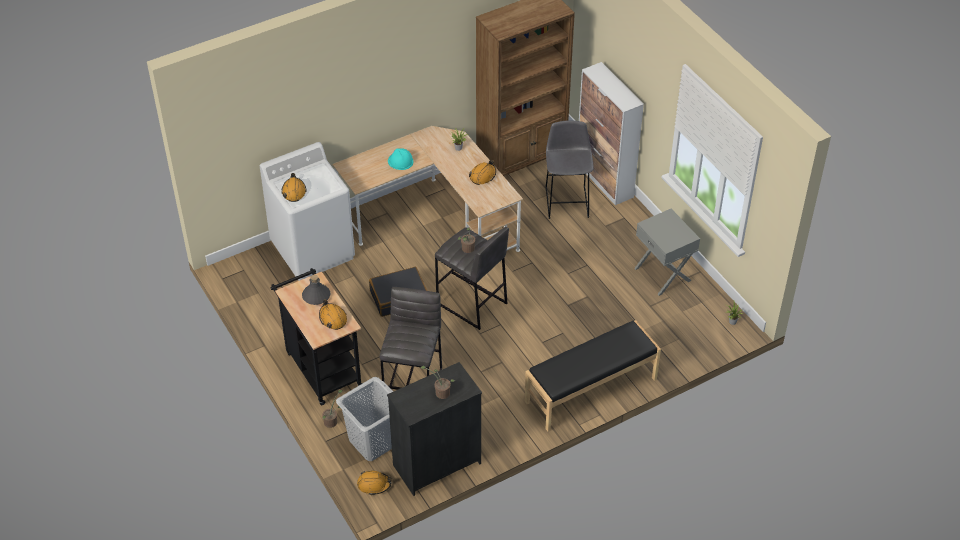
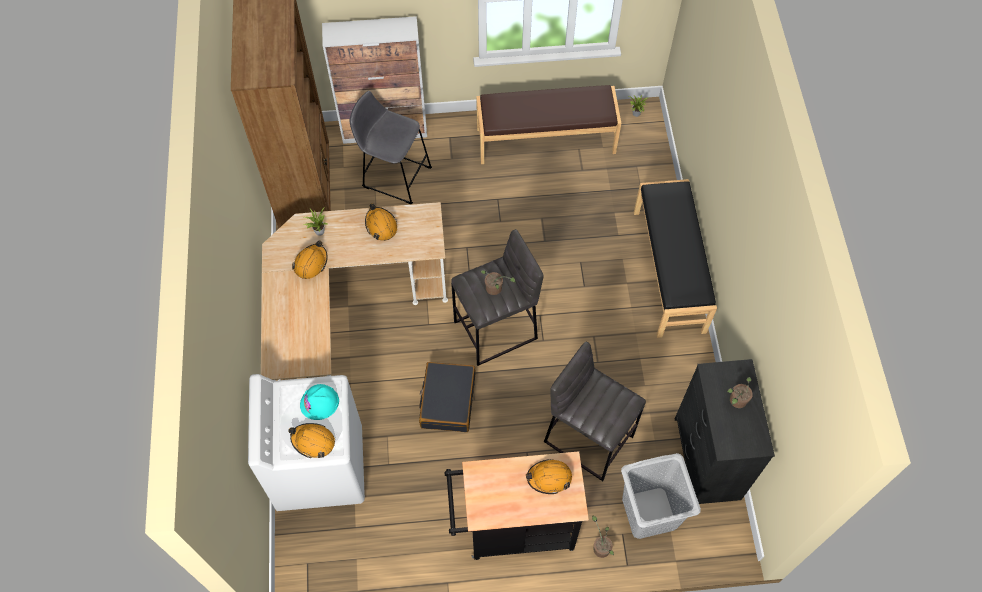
camera: 65 degrees left, 15 degrees up
grey bottle [302,275,330,305] -> none
orange hard hat [357,471,392,495] -> orange hard hat moved to [292,240,328,279]
turquoise hard hat [388,148,413,170] -> turquoise hard hat moved to [300,384,339,420]
grey nightstand [634,209,700,296] -> brown bench [476,85,621,164]

